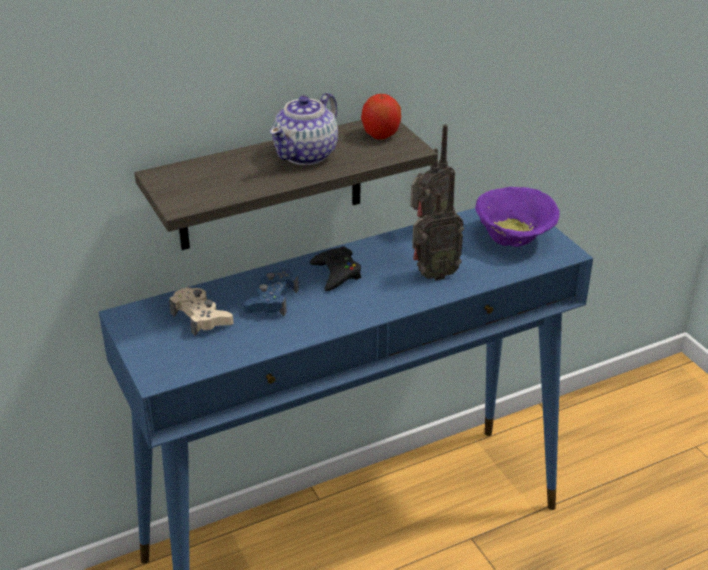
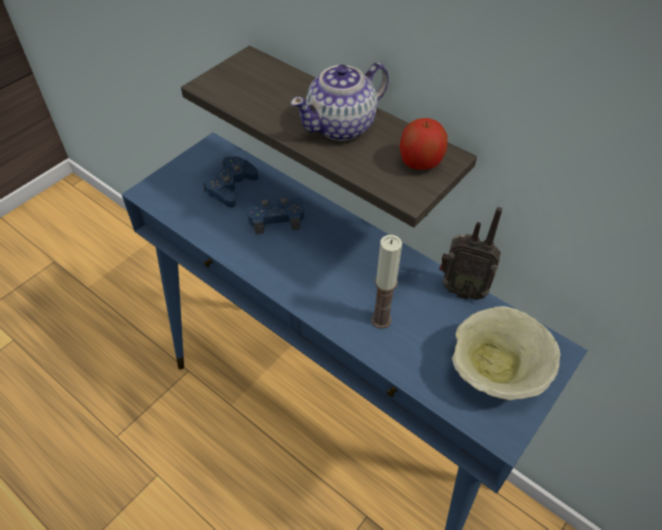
camera: 65 degrees right, 15 degrees up
beige game controller [169,287,233,336] -> blue game controller [203,156,258,208]
teapot [270,93,338,165] -> teapot turned 45 degrees counterclockwise [291,63,389,141]
black game controller [310,246,361,291] -> none
radio [412,170,464,281] -> candle [371,235,402,329]
purple bowl [475,187,560,247] -> beige bowl [452,306,560,400]

